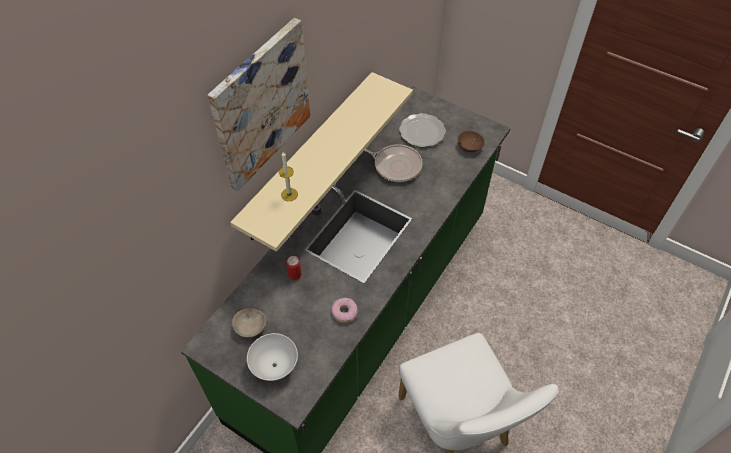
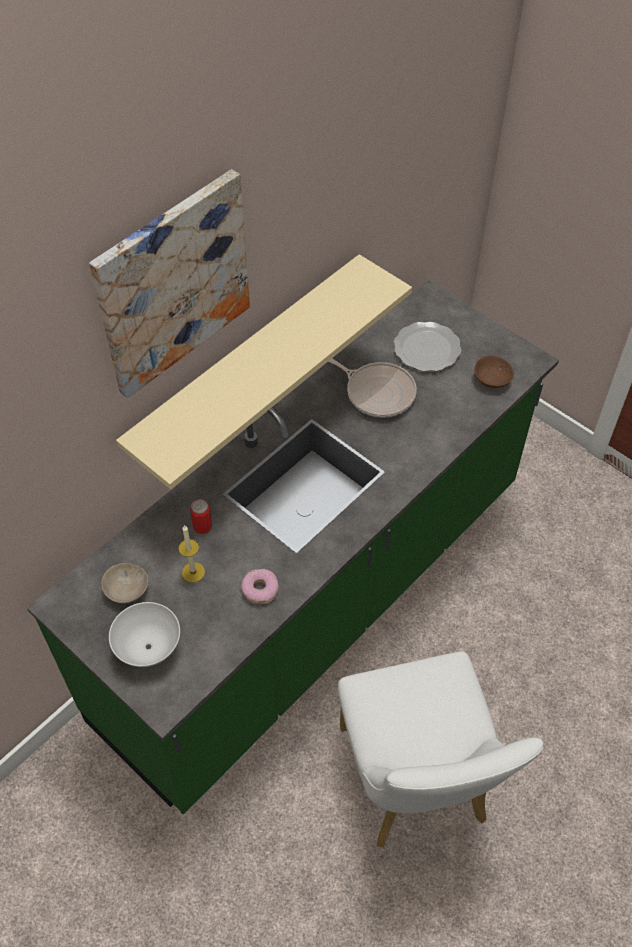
camera: 10 degrees right, 0 degrees up
candle [279,152,298,201] -> candle moved to [178,525,205,583]

